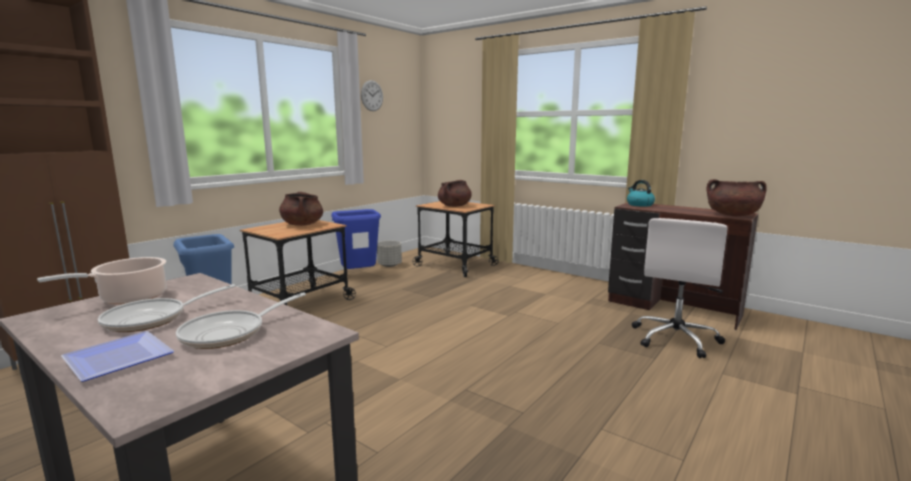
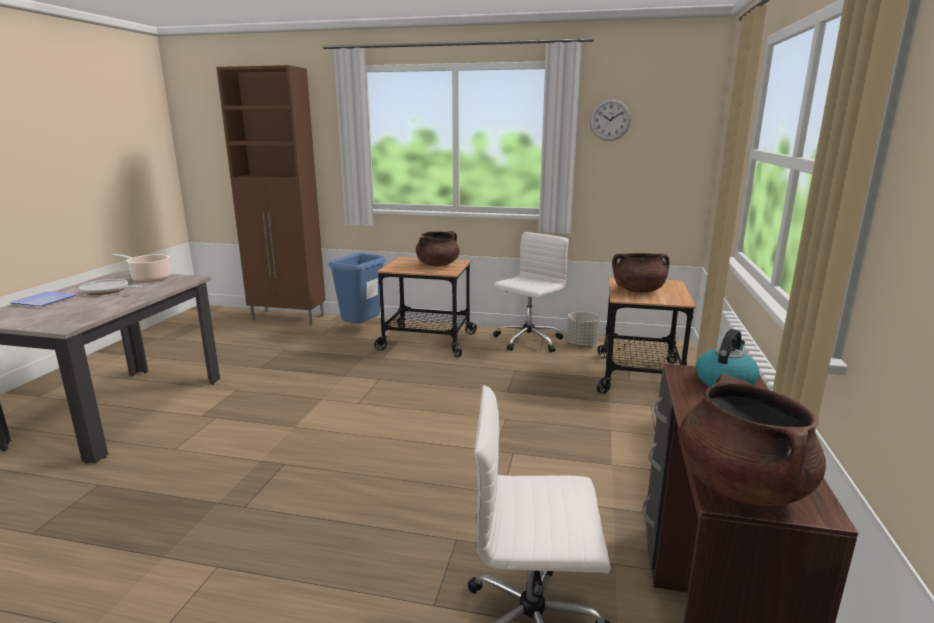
camera: 65 degrees right, 5 degrees up
frying pan [176,292,306,349] -> none
blue trash can [331,209,381,269] -> white office chair [493,232,569,352]

